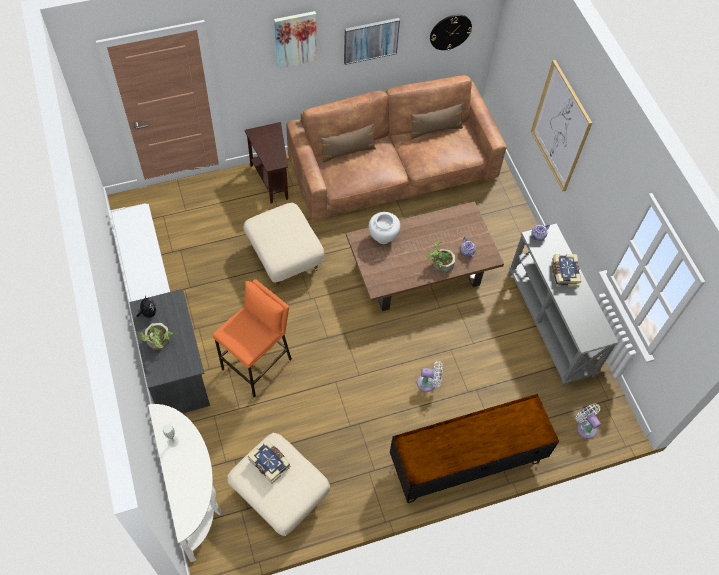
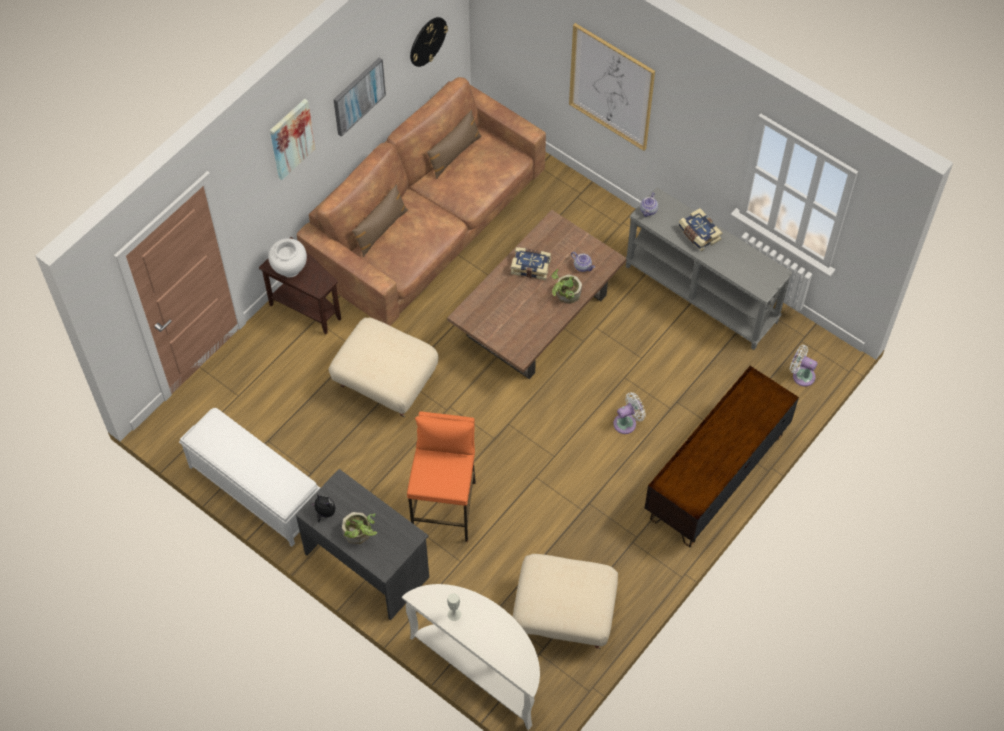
camera: 30 degrees left, 0 degrees up
book [248,440,290,484] -> book moved to [511,247,551,280]
white vase [369,212,400,244] -> white vase moved to [268,238,307,278]

